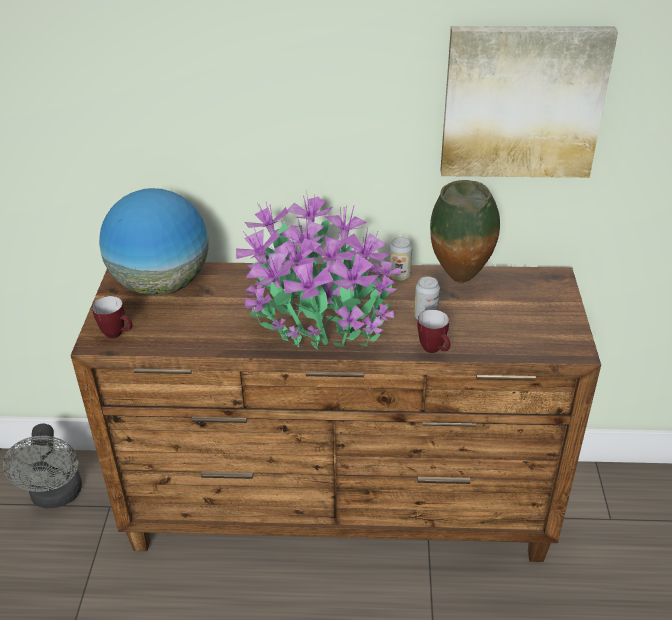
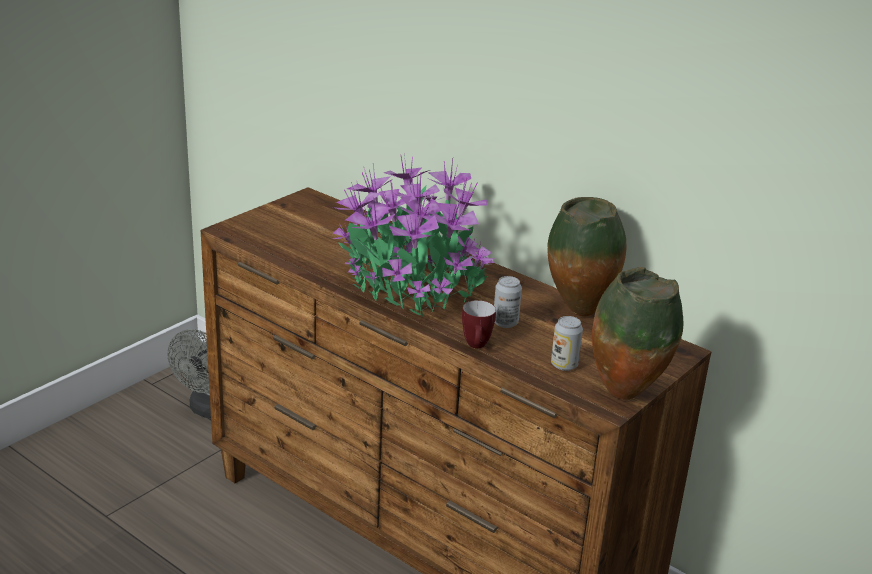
camera: 35 degrees right, 10 degrees down
mug [92,296,133,338] -> none
globe [99,188,209,296] -> none
can [389,237,412,281] -> can moved to [551,316,583,371]
picture [440,26,618,178] -> none
none -> vase [592,267,683,400]

